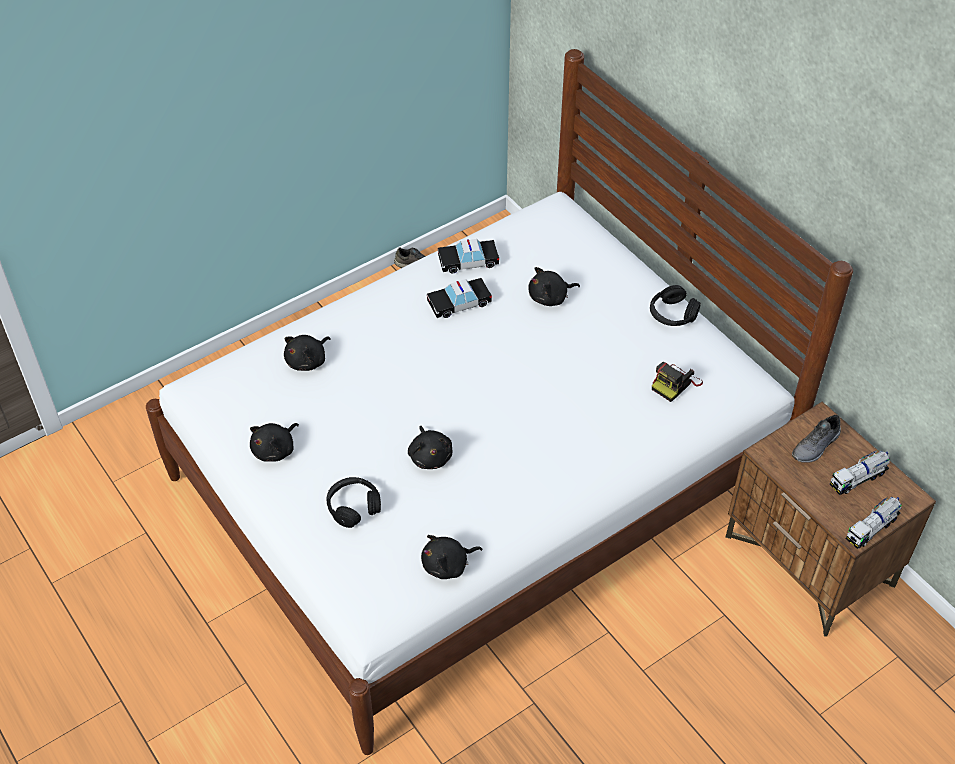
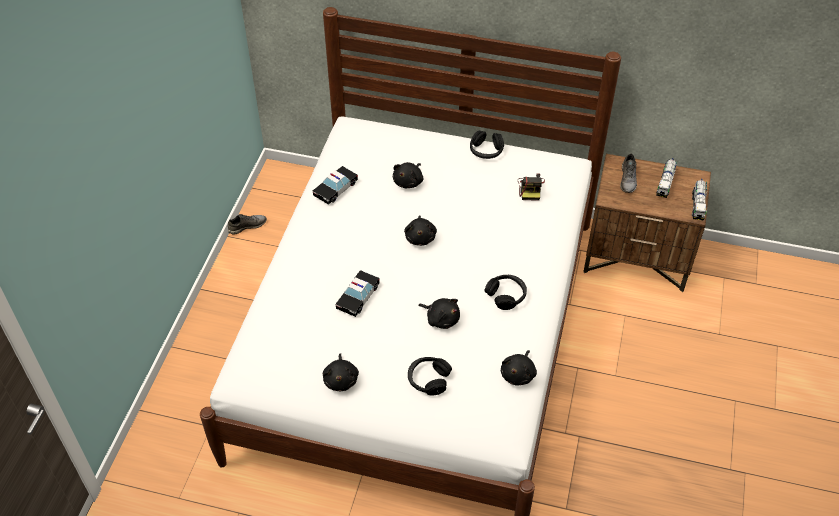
camera: 40 degrees left, 0 degrees up
black plush toy [284,335,331,371] -> black plush toy moved to [404,215,437,246]
toy car [427,278,492,318] -> toy car moved to [336,270,380,317]
none -> black headphones [485,275,527,310]

